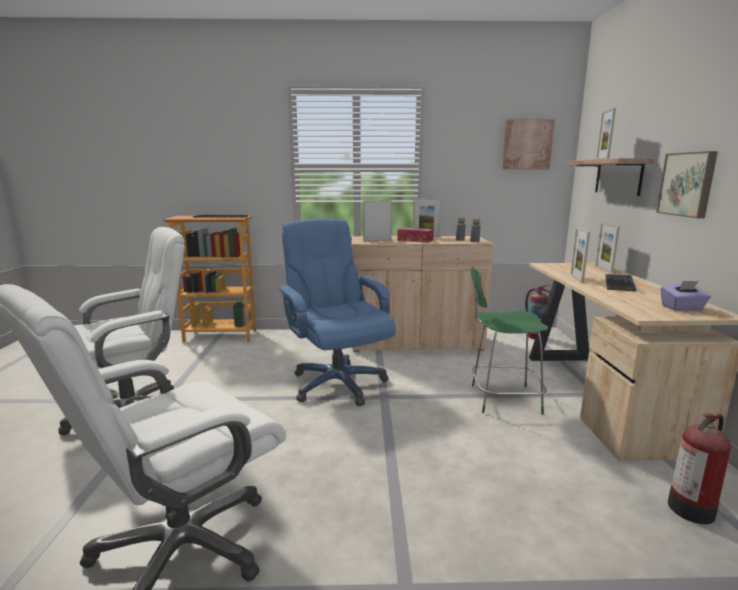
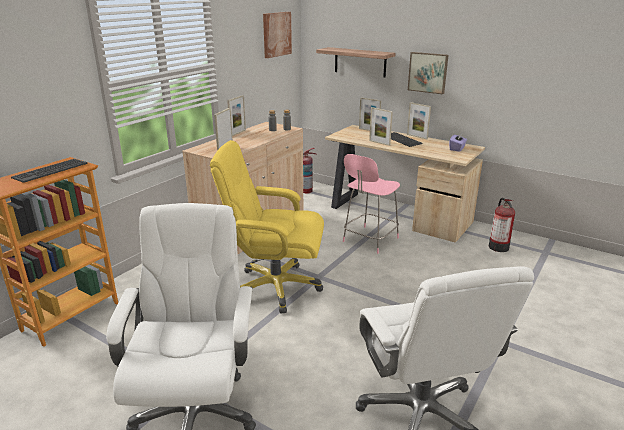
camera: 55 degrees left, 10 degrees up
blue office chair [278,219,396,406] -> yellow office chair [210,140,324,313]
tissue box [397,228,434,243] -> none
green chair [471,266,548,415] -> pink chair [343,154,400,254]
picture frame [596,108,616,159] -> picture frame moved to [407,102,431,139]

